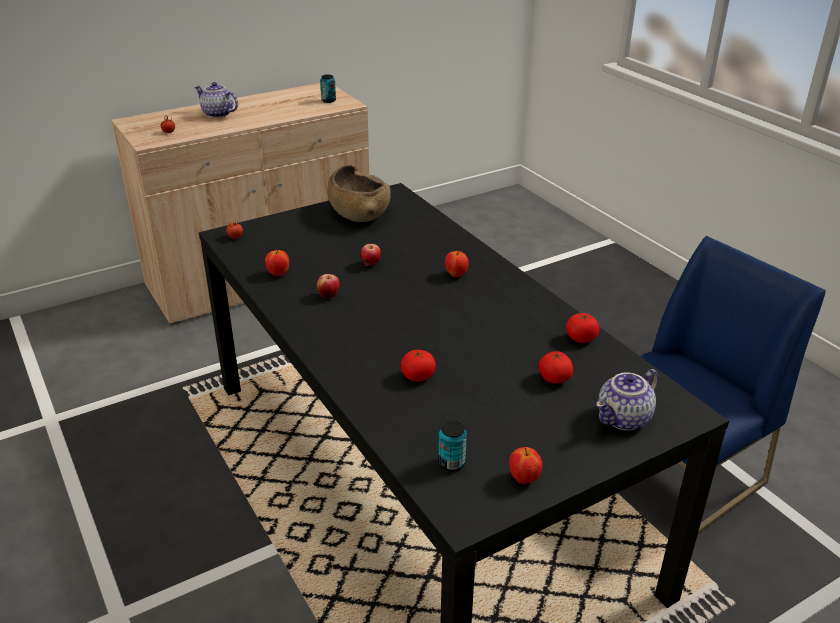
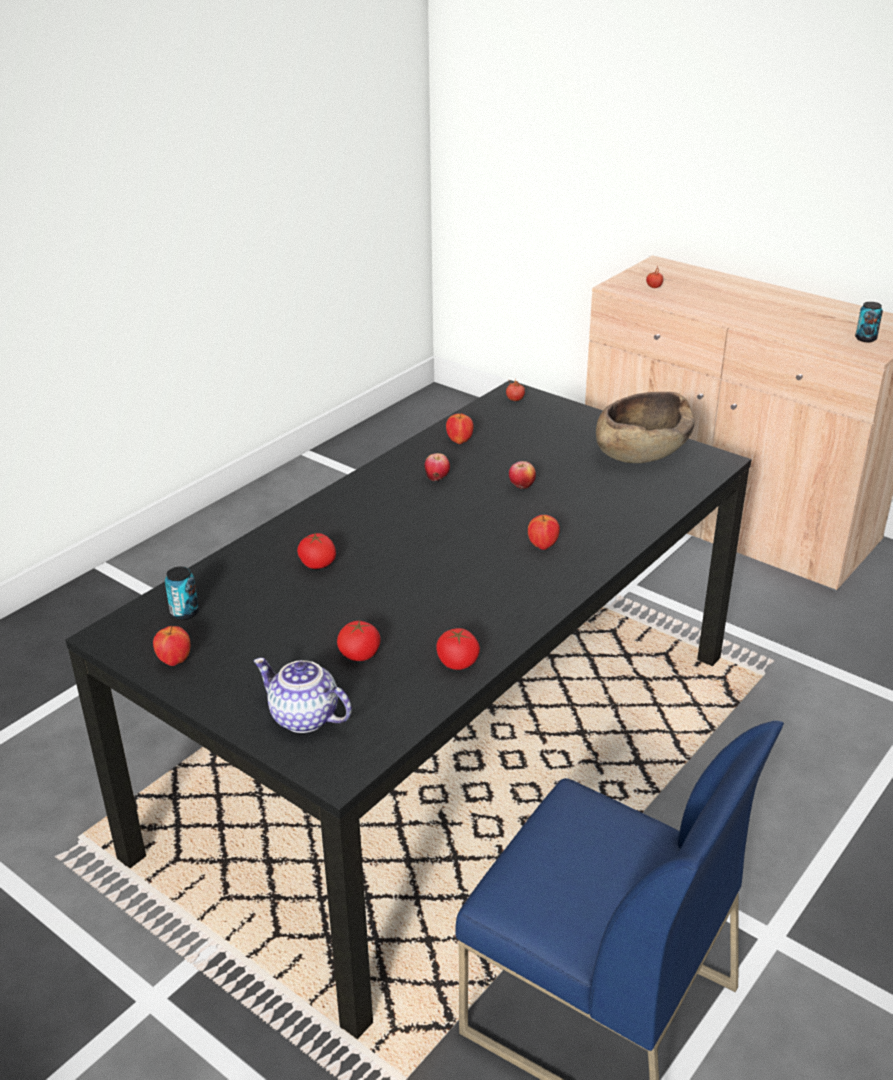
camera: 70 degrees right, 0 degrees up
teapot [195,82,238,118] -> none

